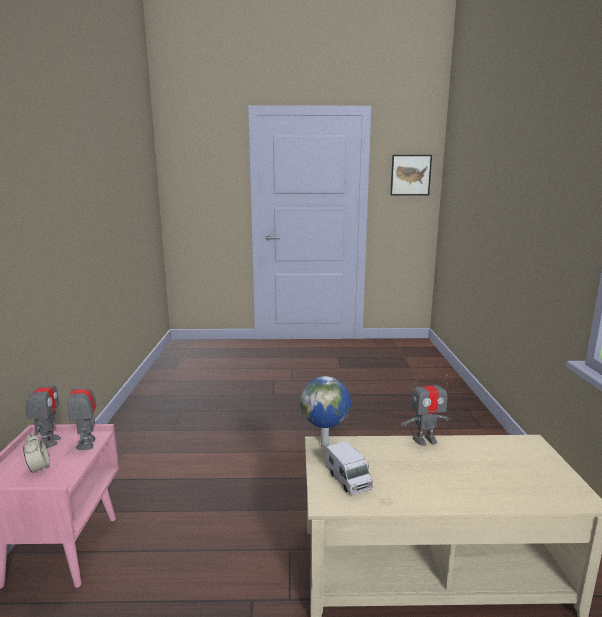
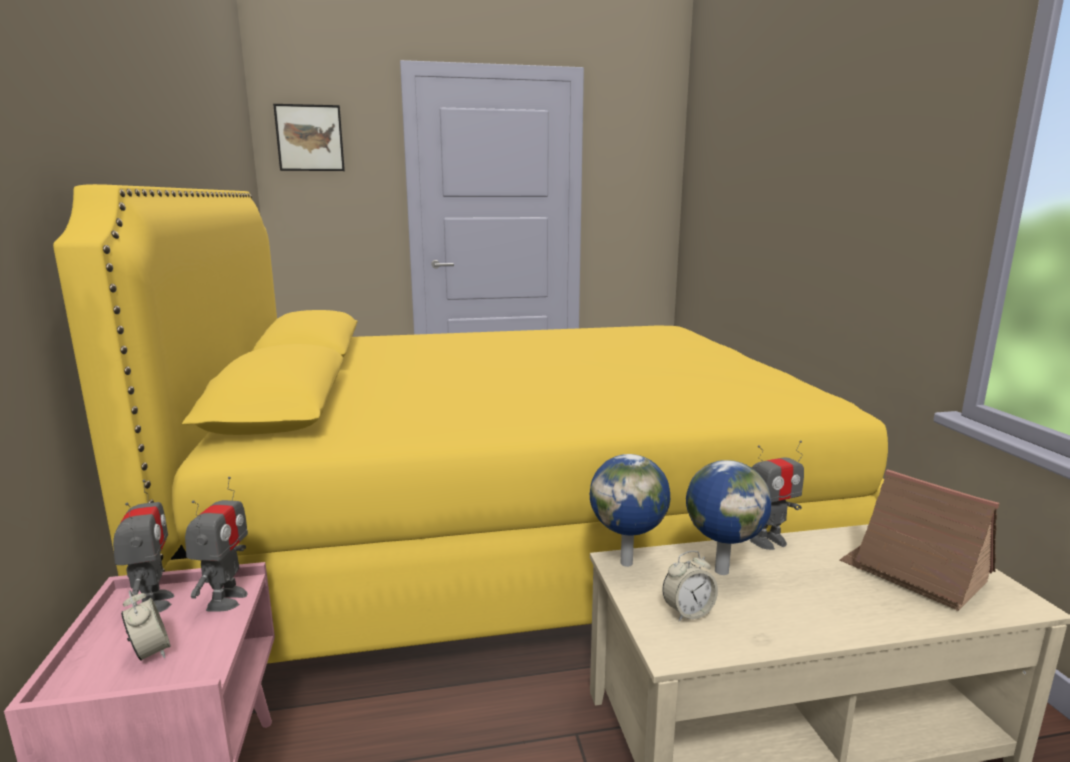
camera: 10 degrees left, 0 degrees up
toy robot [67,371,97,450] -> toy robot turned 150 degrees counterclockwise [185,477,248,612]
toy truck [326,441,373,495] -> alarm clock [662,551,718,622]
picture [390,155,432,195] -> picture moved to [273,104,345,171]
none -> yellow bed [53,184,888,664]
none -> globe [686,460,771,575]
none -> toy house [840,470,999,611]

